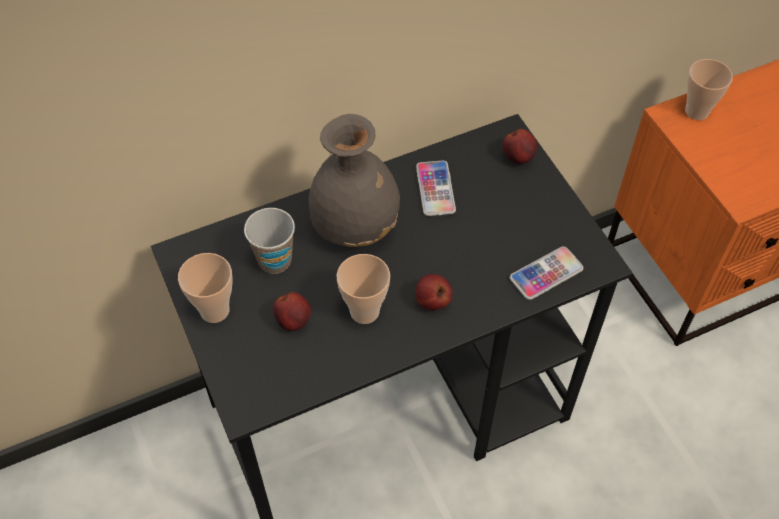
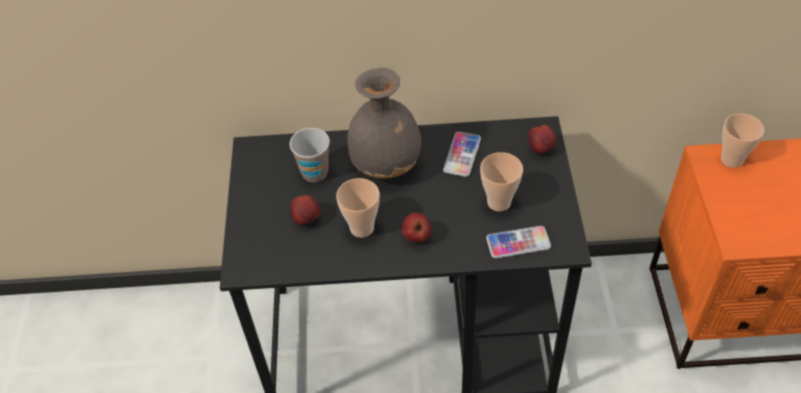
camera: 25 degrees right, 5 degrees down
cup [178,253,232,323] -> cup moved to [480,152,523,212]

